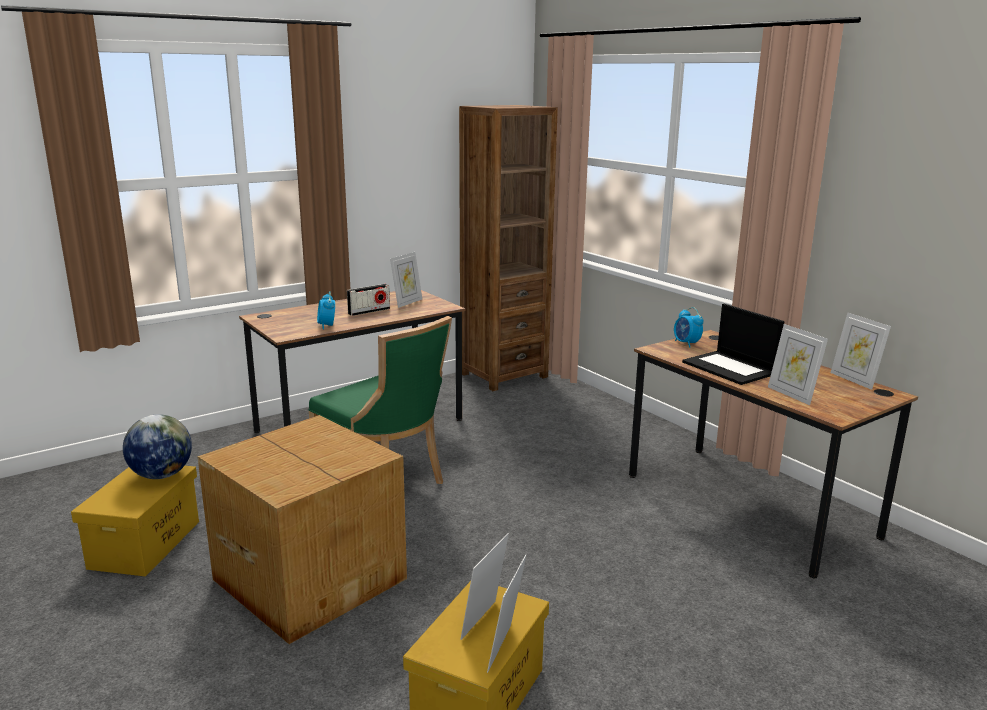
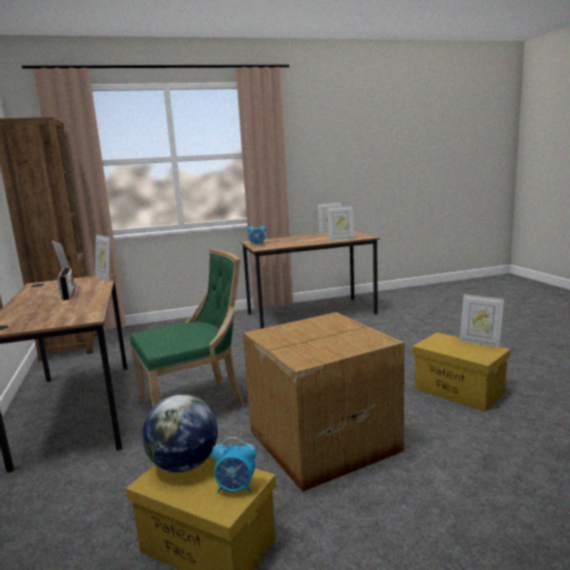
camera: 70 degrees left, 5 degrees down
alarm clock [317,291,335,330] -> alarm clock moved to [212,437,256,493]
picture frame [460,533,509,640] -> picture frame moved to [95,235,110,281]
laptop [682,304,784,385] -> none

